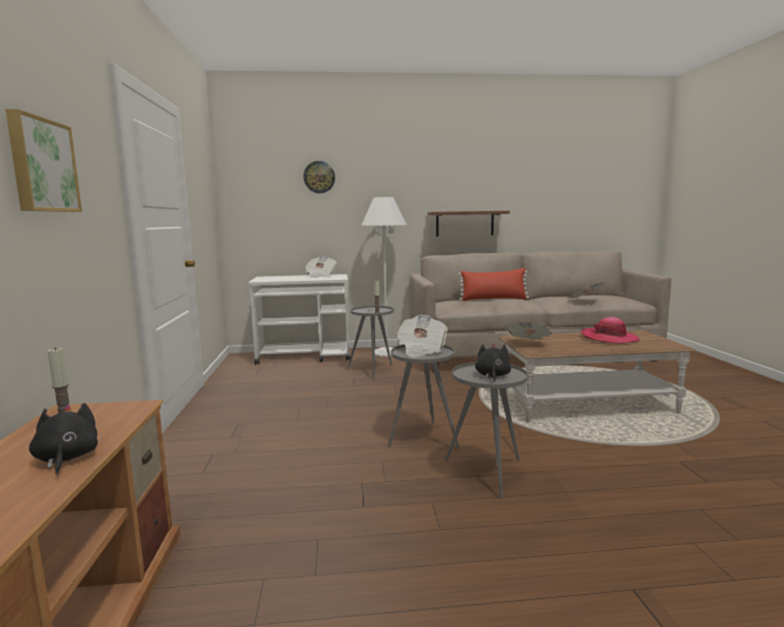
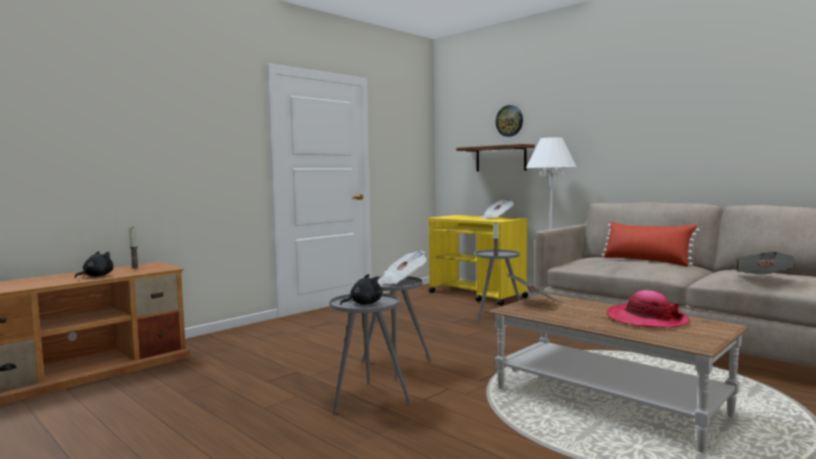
camera: 50 degrees right, 5 degrees down
picture [5,109,82,212] -> none
white cart [248,274,350,365] -> yellow cart [428,215,528,306]
brown shelf [427,211,510,236] -> brown shelf moved to [456,144,535,171]

